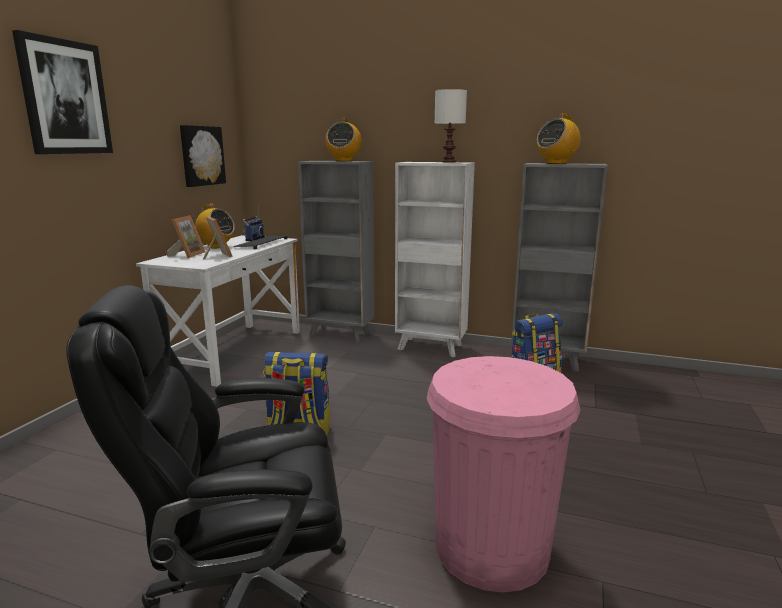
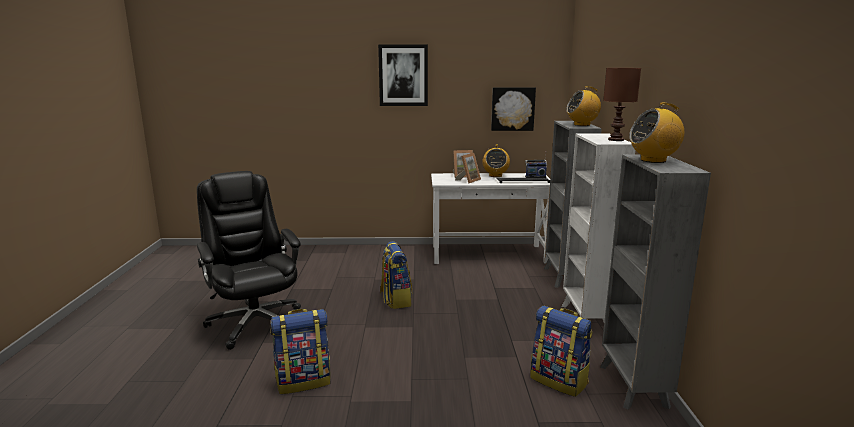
camera: 70 degrees right, 0 degrees up
pink trash can [427,356,581,593] -> backpack [271,309,331,394]
white table lamp [435,89,467,162] -> brown table lamp [603,68,641,141]
radio [537,113,581,164] -> radio turned 45 degrees counterclockwise [629,103,684,163]

